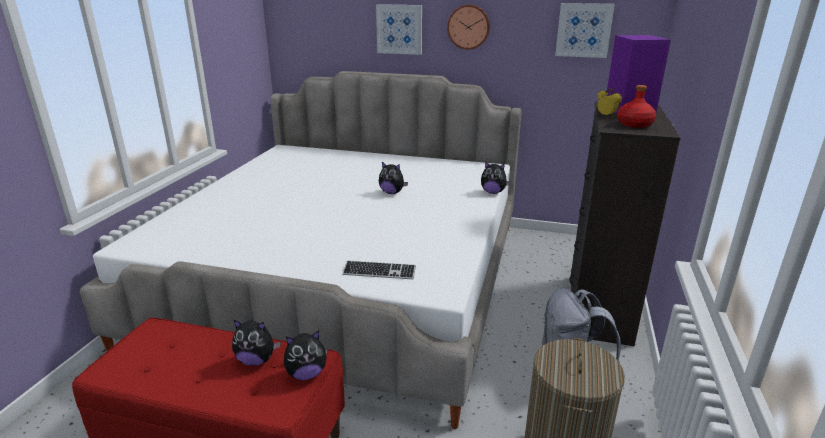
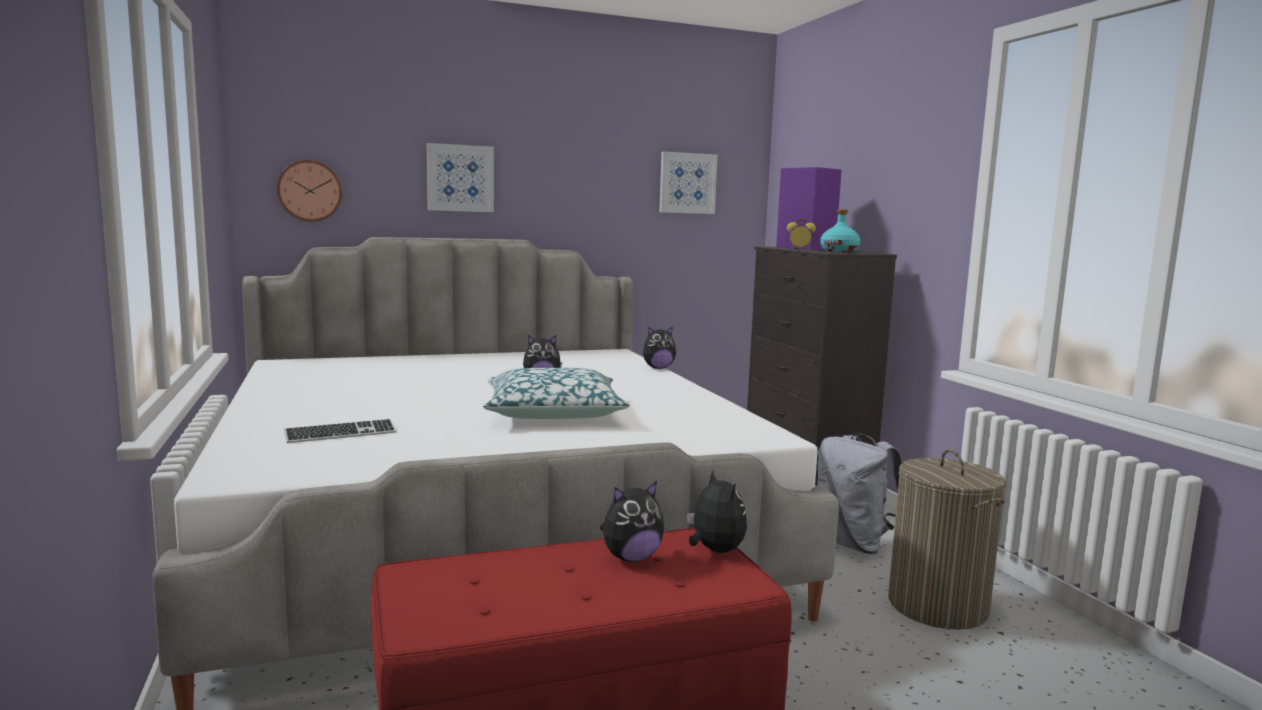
camera: 35 degrees left, 15 degrees down
plush toy [284,330,328,380] -> plush toy turned 60 degrees counterclockwise [687,470,747,553]
keyboard [343,261,416,279] -> keyboard moved to [284,419,396,443]
wall clock [447,4,490,50] -> wall clock moved to [277,160,342,222]
red bottle [617,85,656,128] -> turquoise bottle [820,209,860,252]
none -> pillow [483,368,630,419]

